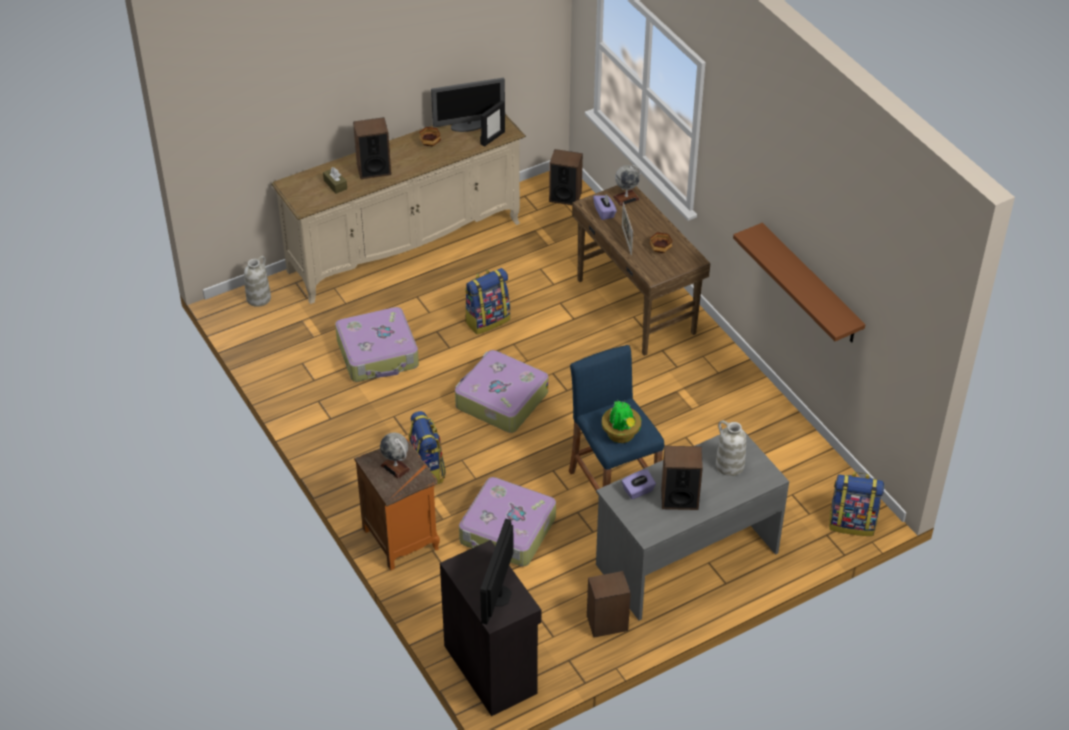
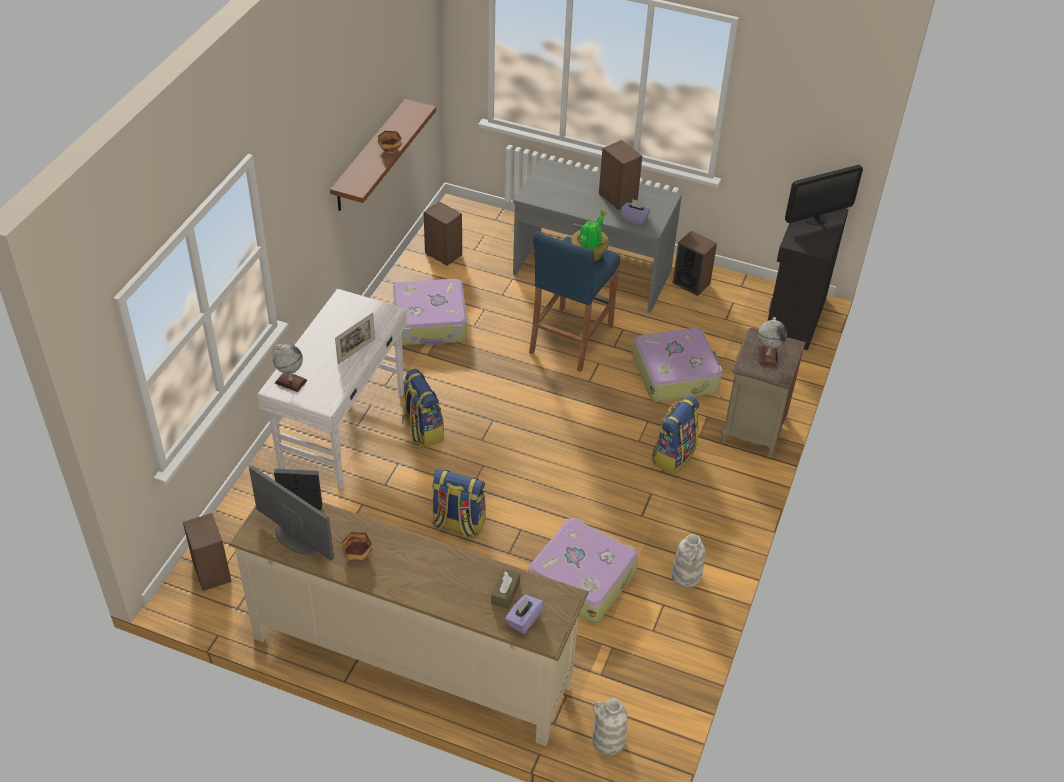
camera: 130 degrees left, 0 degrees up
speaker [353,117,391,179] -> speaker moved to [424,201,462,266]
orange nightstand [354,438,440,571] -> beige nightstand [720,328,805,458]
suitcase [455,350,548,433] -> suitcase moved to [393,279,467,345]
brown console table [572,185,710,356] -> white console table [257,289,408,489]
purple tissue box [593,193,617,220] -> purple tissue box moved to [505,594,544,634]
bowl [649,232,672,253] -> bowl moved to [378,131,402,152]
white vase [716,420,746,476] -> white vase moved to [671,534,705,588]
backpack [829,472,884,536] -> backpack moved to [402,369,444,448]

